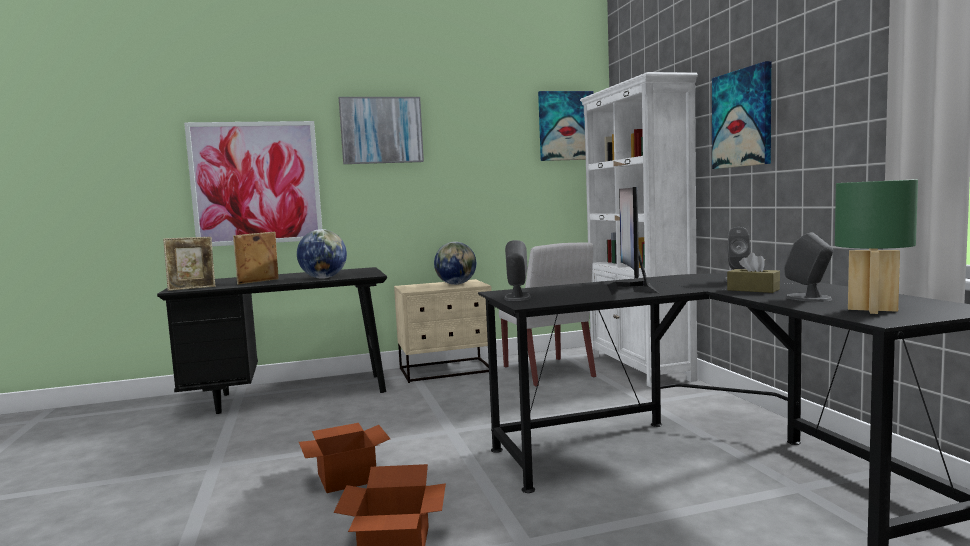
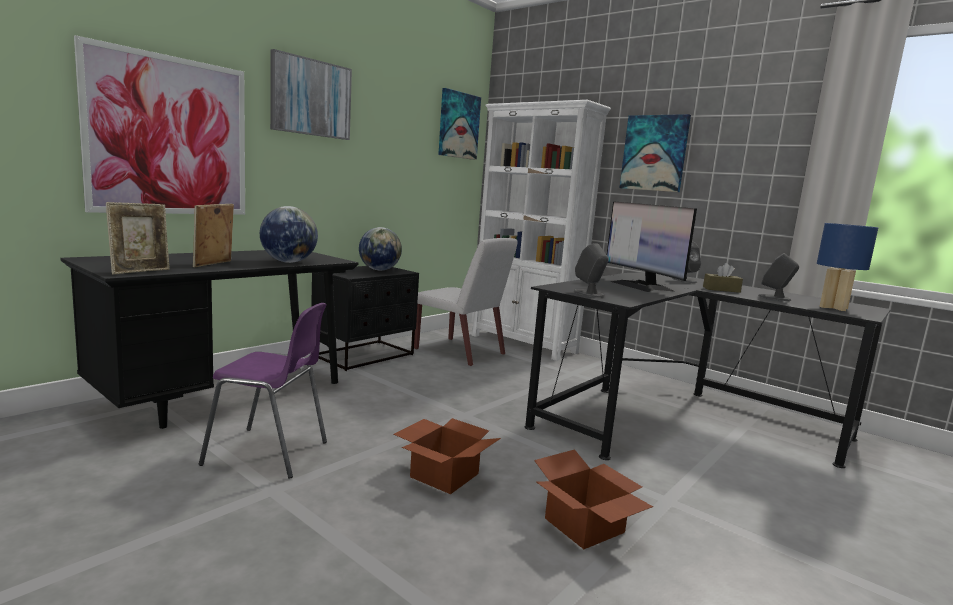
camera: 35 degrees left, 5 degrees up
beige nightstand [394,279,492,383] -> black nightstand [311,266,419,371]
green table lamp [835,179,918,314] -> blue table lamp [817,223,878,311]
none -> purple chair [199,303,327,479]

